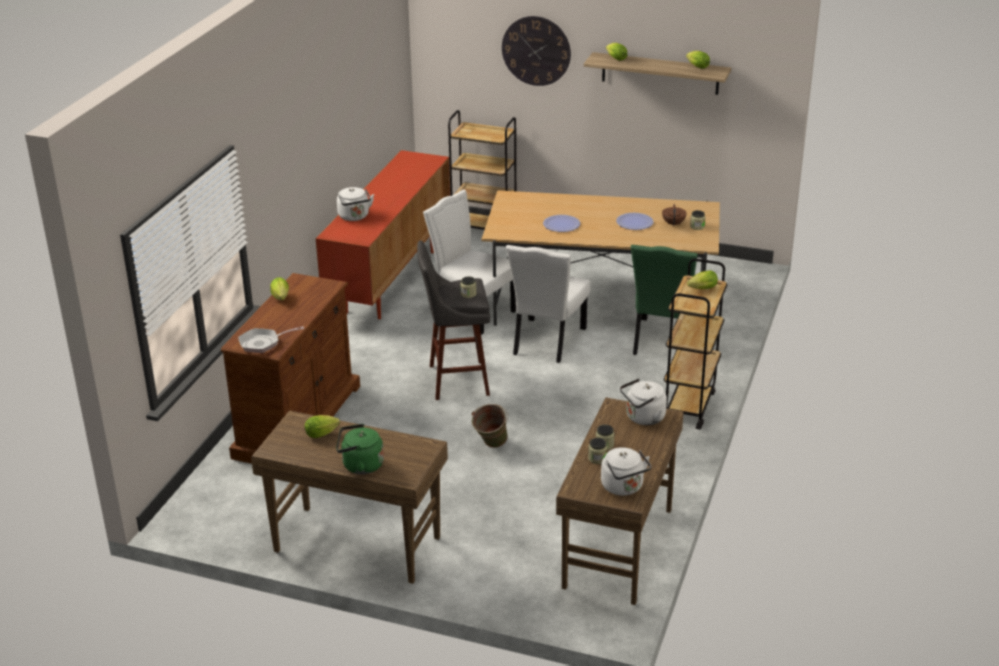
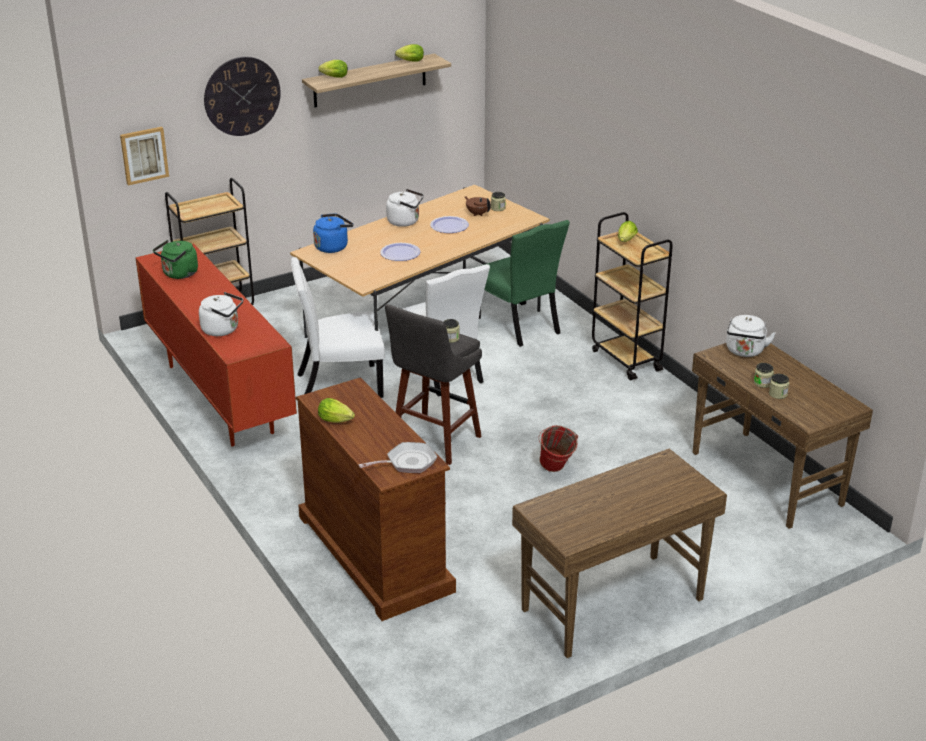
camera: 50 degrees left, 0 degrees up
frying pan [238,326,304,353] -> frying pan turned 135 degrees counterclockwise [359,442,437,473]
lettuce [305,415,340,438] -> none
green kettle [336,424,384,474] -> green kettle moved to [153,240,198,279]
green bucket [472,404,508,448] -> red bucket [539,425,578,472]
white kettle [601,447,651,496] -> white kettle moved to [386,189,424,227]
none -> picture [120,127,169,185]
none -> blue kettle [313,214,353,253]

